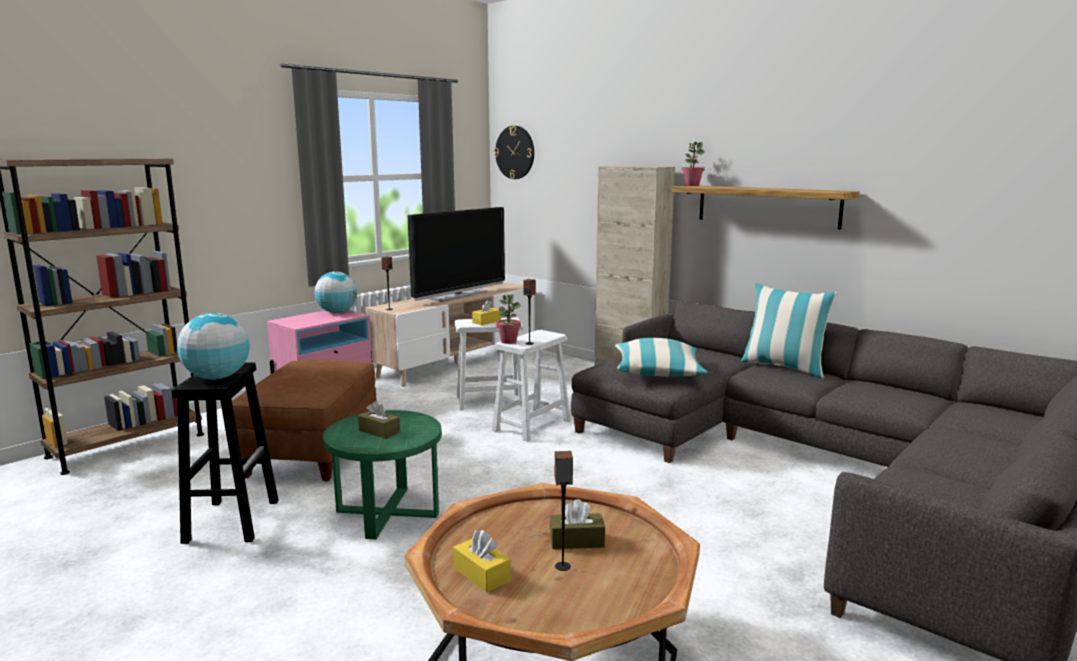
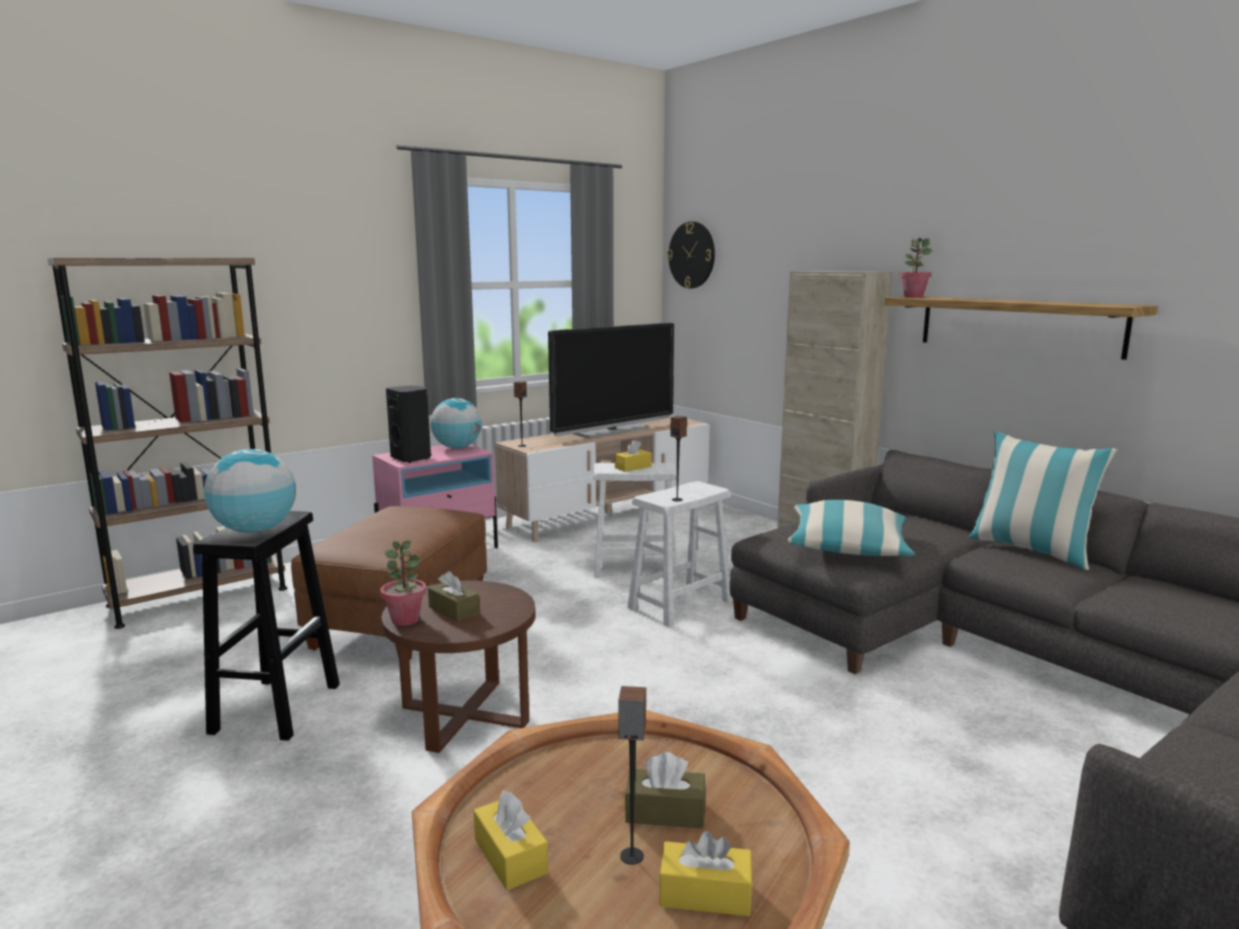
camera: 10 degrees right, 0 degrees up
green side table [323,410,442,539] -> brown side table [381,580,536,753]
potted plant [496,294,521,344] -> potted plant moved to [380,540,426,626]
none -> black speaker [386,386,431,463]
none -> yellow tissue box [659,831,752,916]

